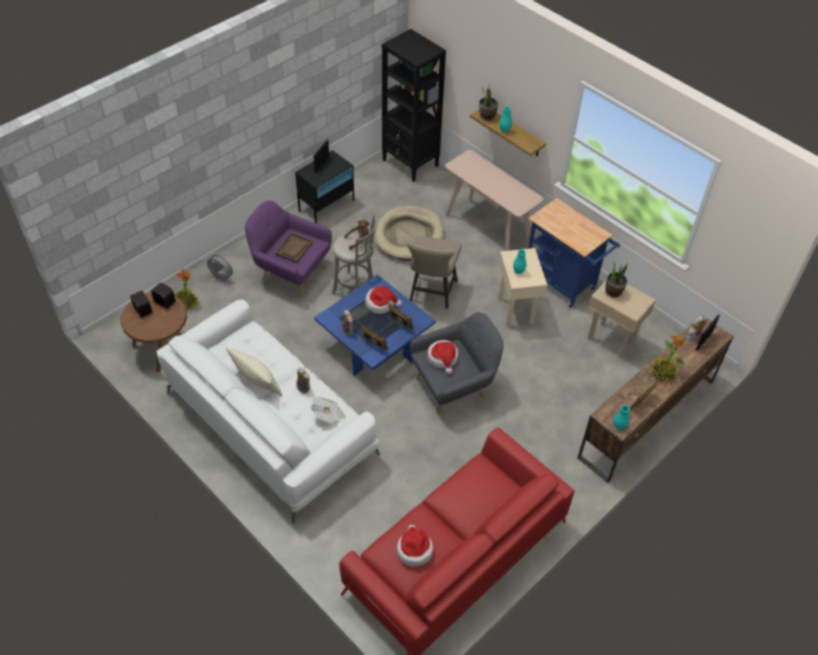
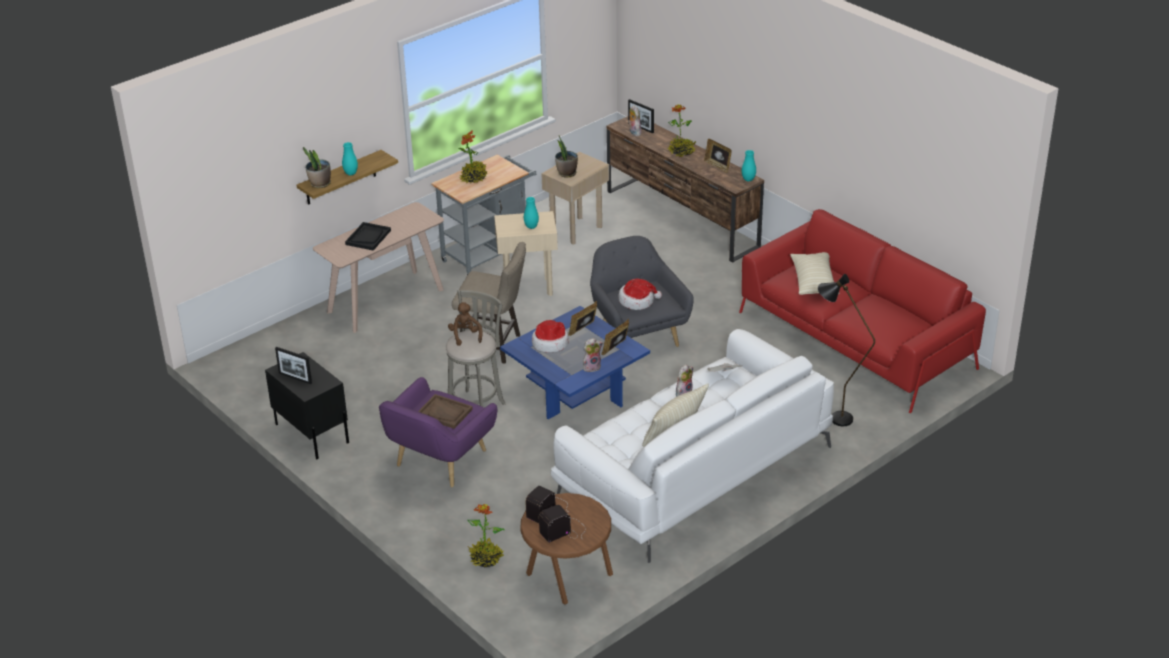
camera: 85 degrees left, 15 degrees down
grey fan [205,255,233,282] -> none
beige dog bed [374,205,444,261] -> none
black bookcase [382,29,446,182] -> none
hat [397,525,433,567] -> none
blue cart [528,198,620,308] -> grey cart [431,155,536,275]
none -> black tray [345,222,391,251]
none -> potted plant [458,130,488,183]
none -> beige pillow [790,252,839,295]
none -> black floor lamp [818,274,875,426]

